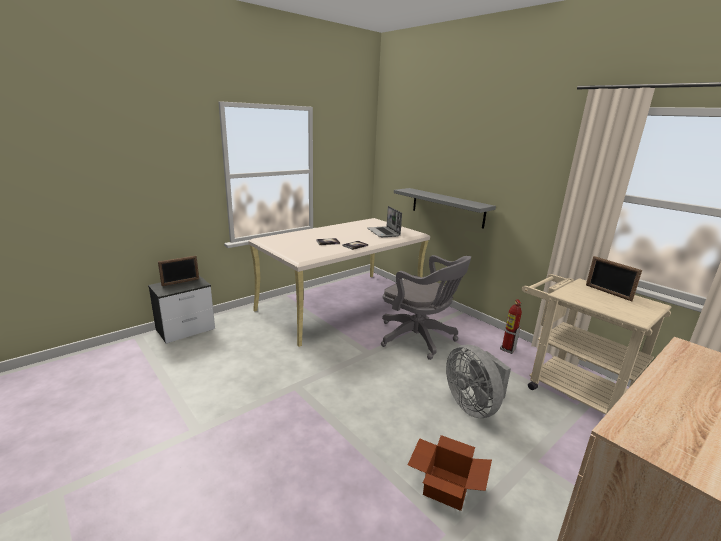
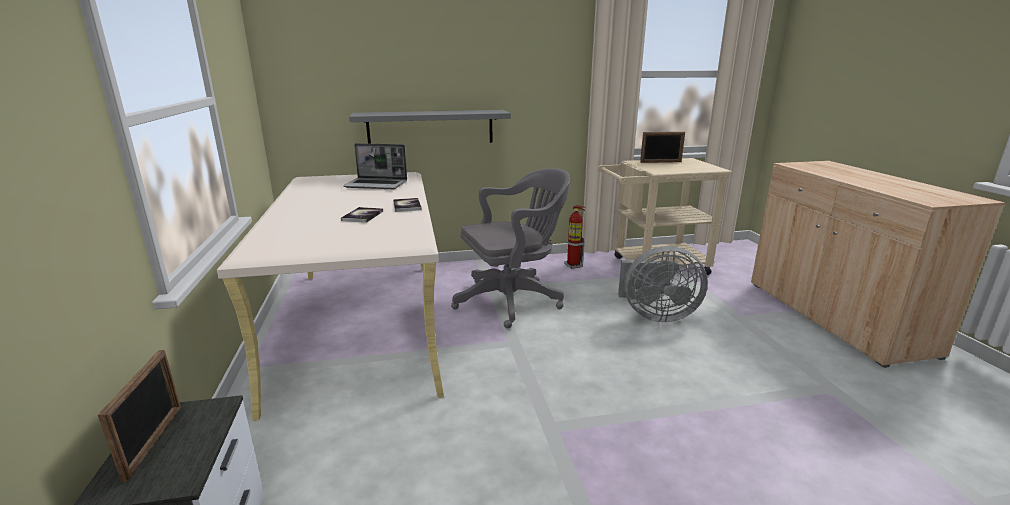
camera: 60 degrees left, 0 degrees up
cardboard box [408,435,492,511] -> none

